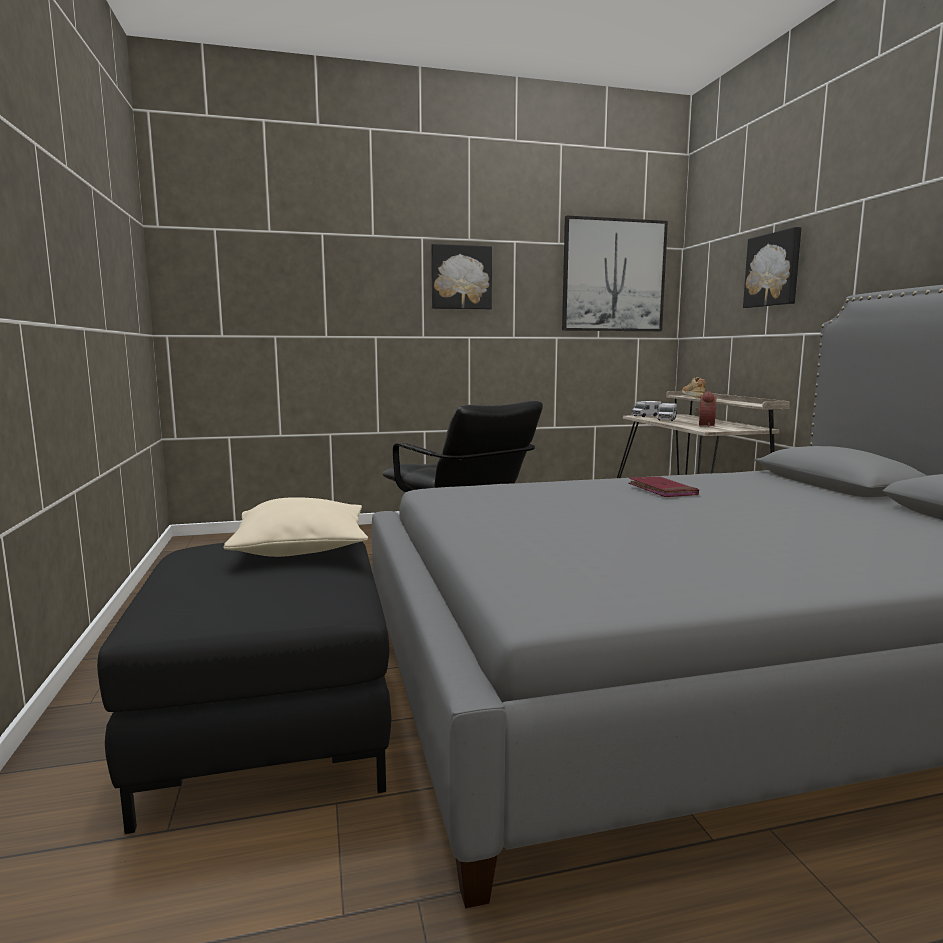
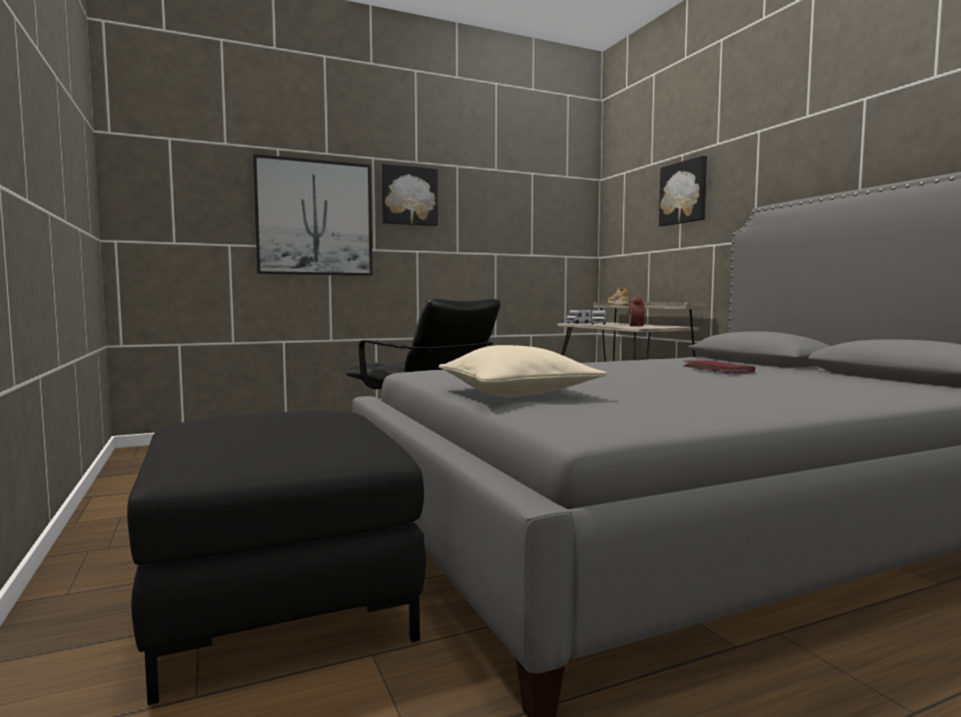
camera: 10 degrees left, 5 degrees down
beige pillow [223,497,368,557] -> beige pillow moved to [439,345,607,397]
picture [562,216,668,331] -> picture moved to [253,154,372,276]
red book [629,476,699,497] -> red book moved to [683,360,755,374]

